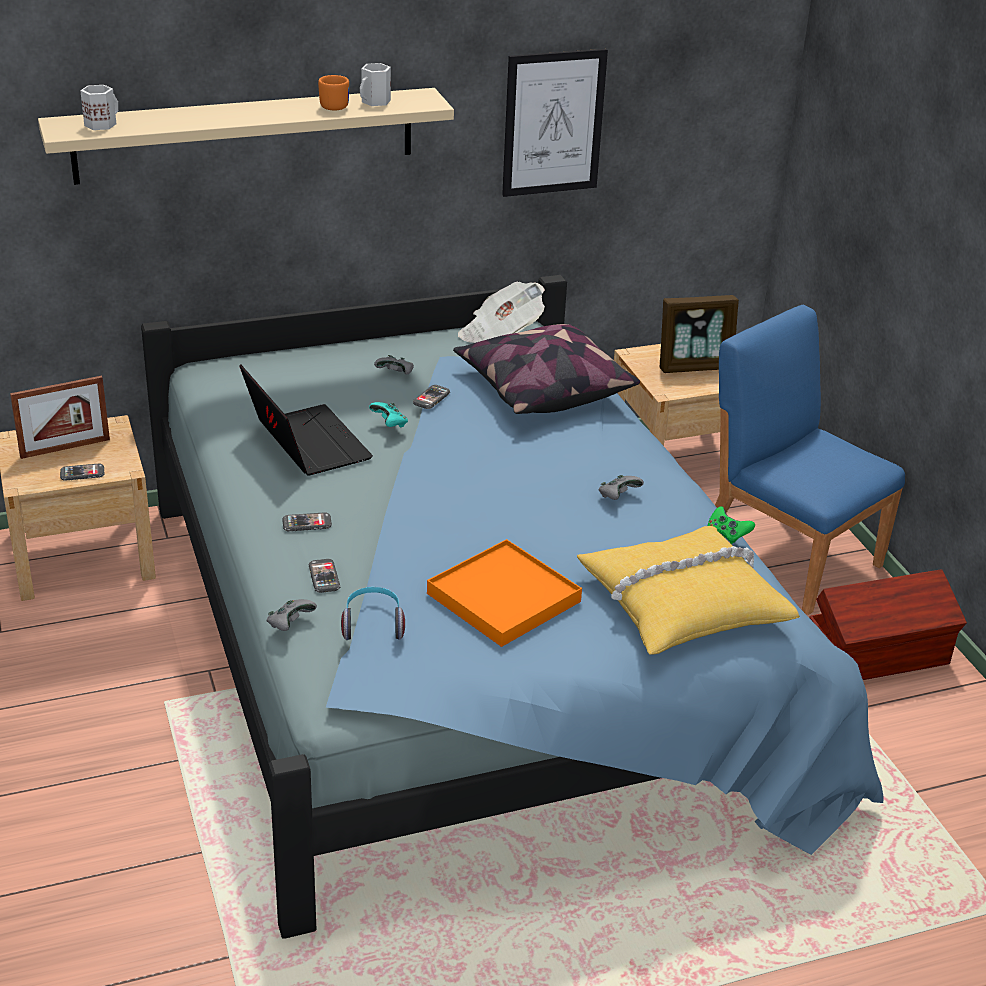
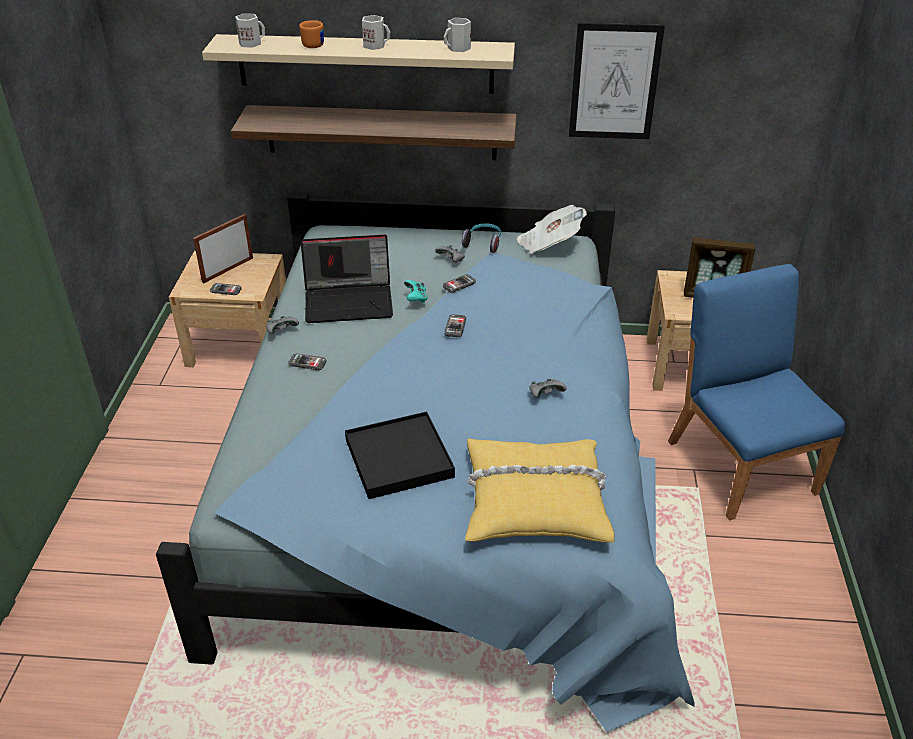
camera: 25 degrees right, 5 degrees up
picture frame [10,376,110,459] -> picture frame turned 135 degrees clockwise [193,214,253,283]
laptop [239,365,373,476] -> laptop turned 90 degrees clockwise [300,235,393,323]
grey game controller [266,599,317,631] -> grey game controller moved to [266,316,299,334]
phone [309,559,340,593] -> phone moved to [444,314,466,337]
orange mug [318,75,349,110] -> orange mug moved to [299,20,324,48]
headphones [341,587,405,640] -> headphones moved to [462,223,501,253]
orange tray [427,539,582,647] -> black tray [345,412,455,499]
pillow [453,324,640,414] -> none
green game controller [708,506,755,544] -> none
brown storage box [809,569,967,680] -> none
none -> shelf [231,105,517,160]
none -> white mug [362,15,390,50]

